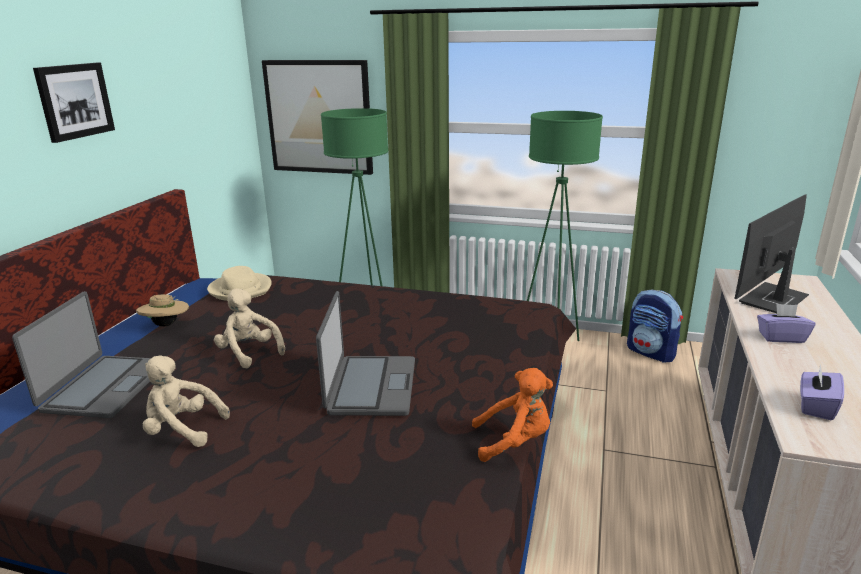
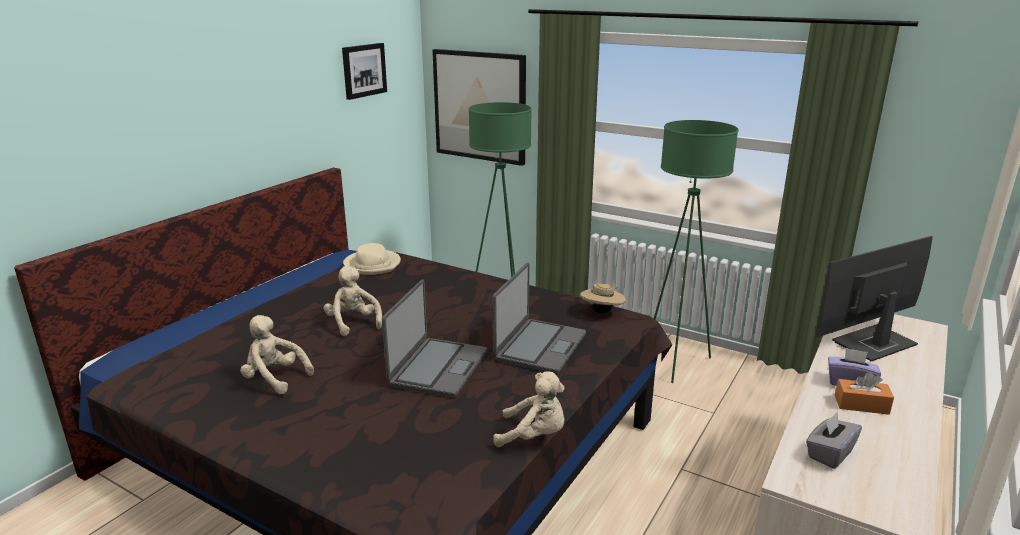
camera: 15 degrees right, 0 degrees up
laptop [12,291,151,418] -> laptop moved to [493,263,586,374]
picture [33,63,115,143] -> picture moved to [342,43,387,100]
beige hat [136,294,189,327] -> beige hat moved to [580,283,626,314]
orange plush toy [472,368,553,462] -> beige plush toy [493,372,565,447]
backpack [627,290,683,363] -> none
purple tissue box [800,363,844,420] -> grey tissue box [806,412,862,469]
none -> orange tissue box [835,372,894,415]

